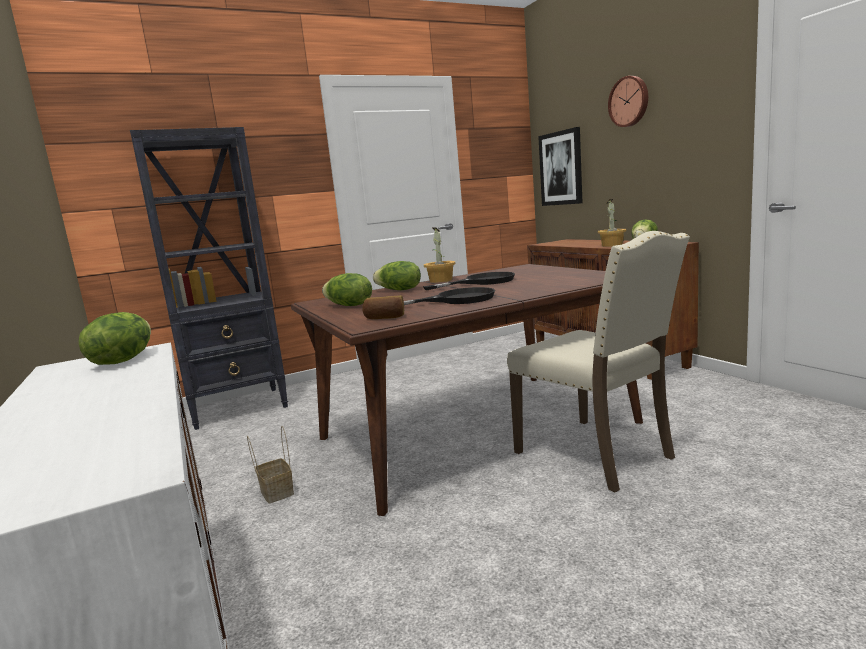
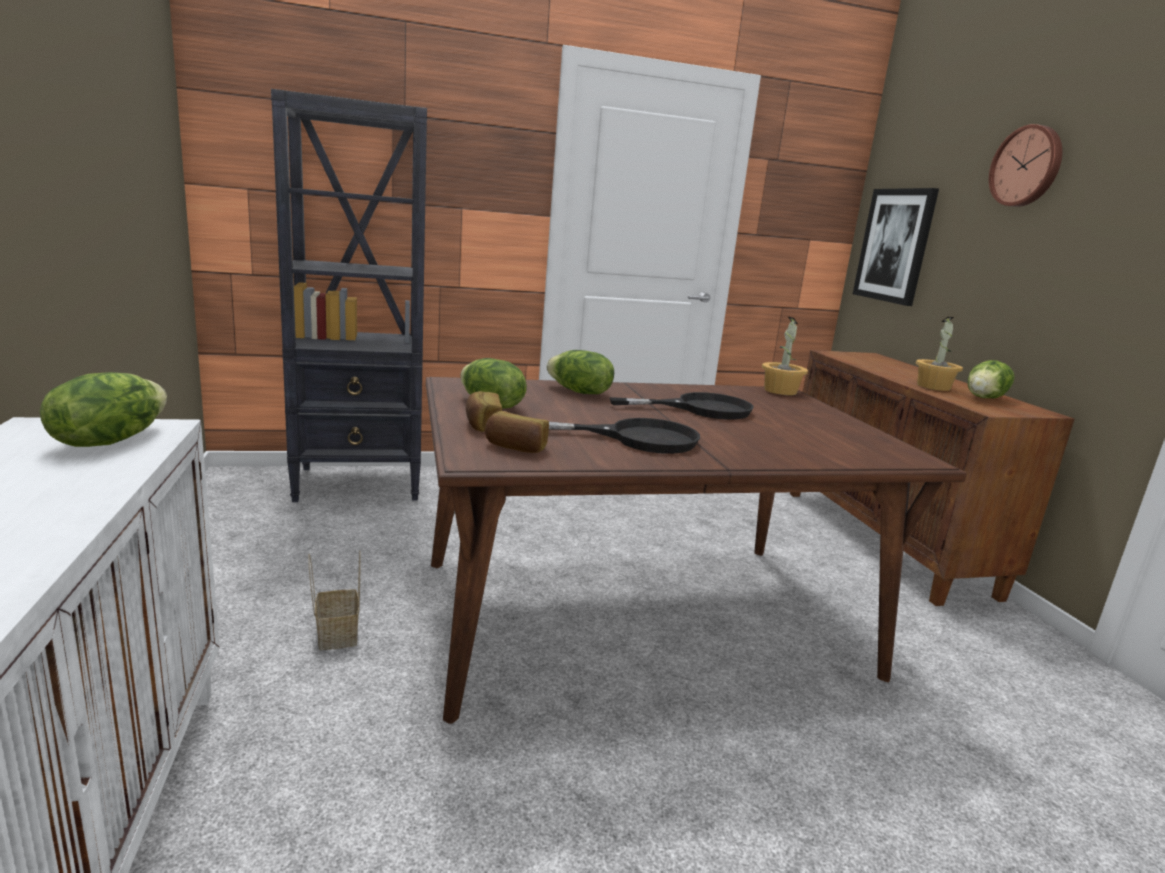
camera: 10 degrees right, 5 degrees up
potted plant [424,227,455,283] -> potted plant moved to [762,317,808,395]
beige chair [507,231,690,493] -> none
none -> bread [466,391,502,432]

